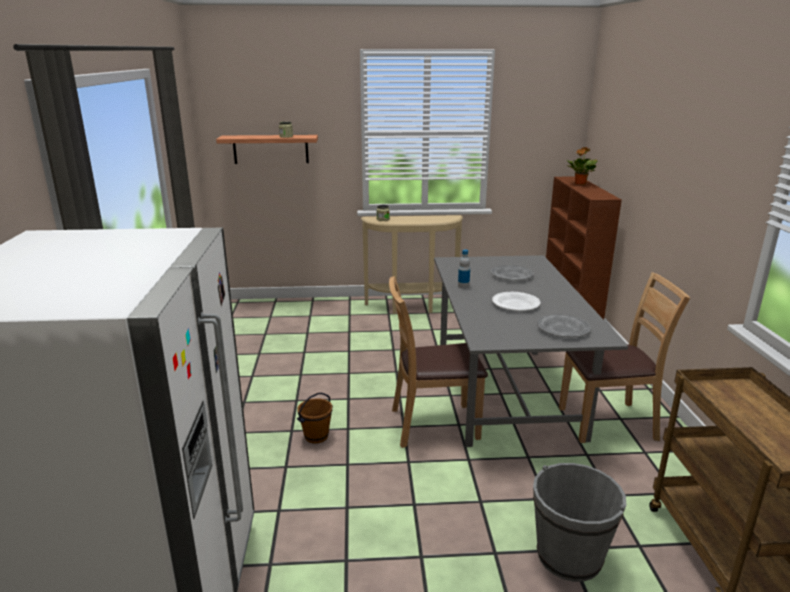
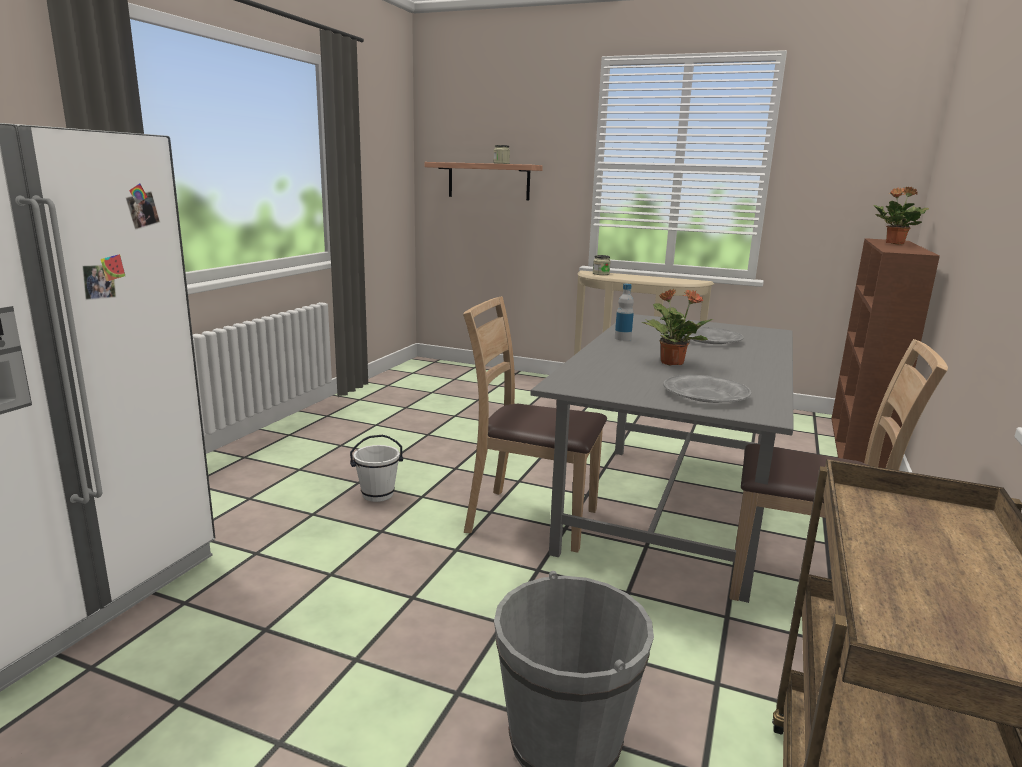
camera: 25 degrees right, 5 degrees down
brown bucket [297,393,333,444] -> white bucket [350,435,403,502]
white plate [492,292,541,311] -> potted plant [642,288,713,366]

